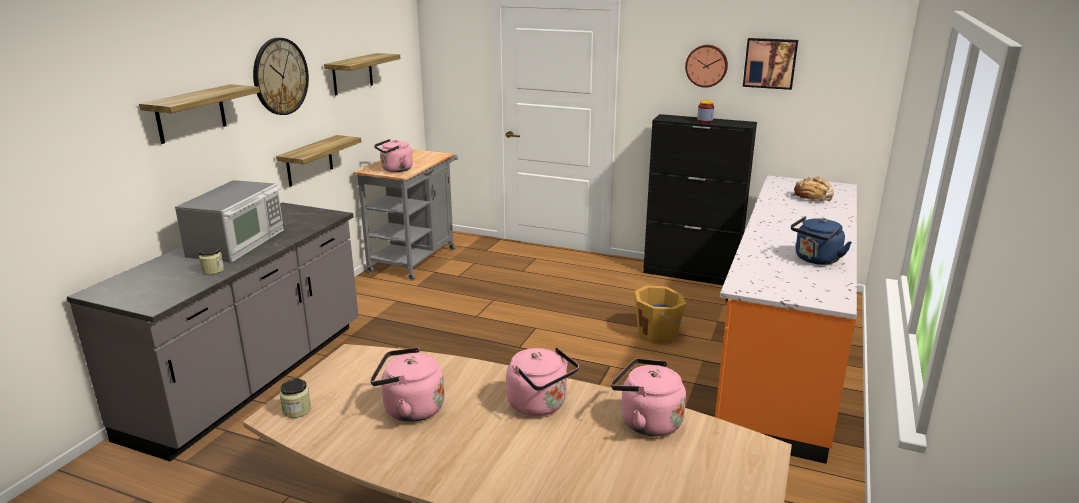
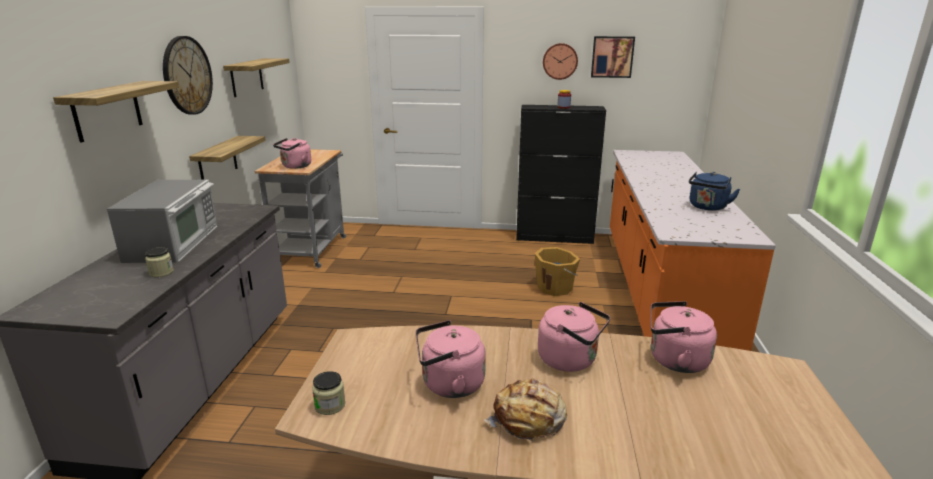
camera: 15 degrees left, 0 degrees up
bread [790,177,834,201] -> bread moved to [484,379,567,442]

